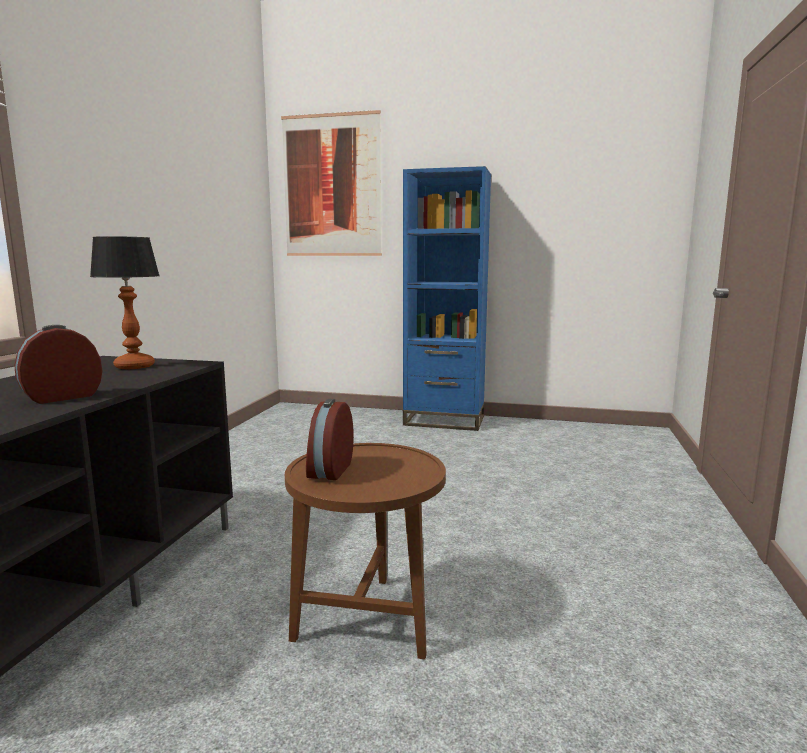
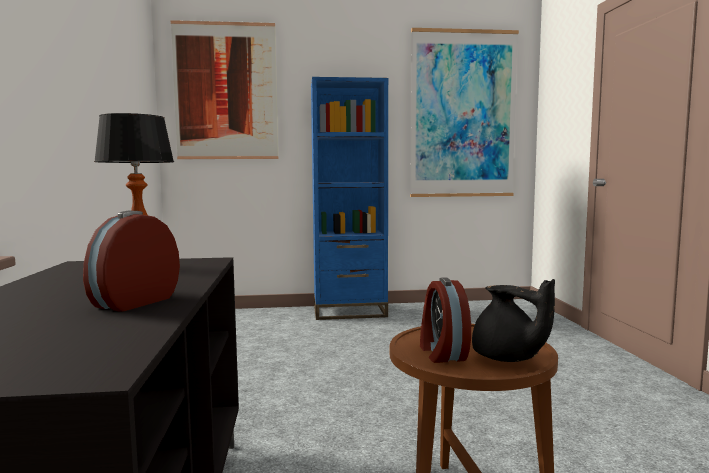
camera: 20 degrees left, 5 degrees down
none -> picture [410,28,519,197]
none -> black teapot [472,279,555,362]

